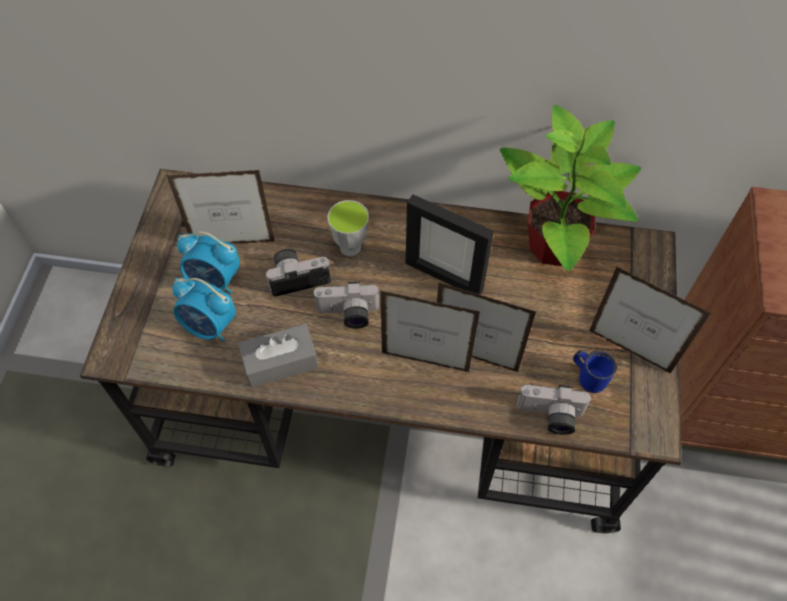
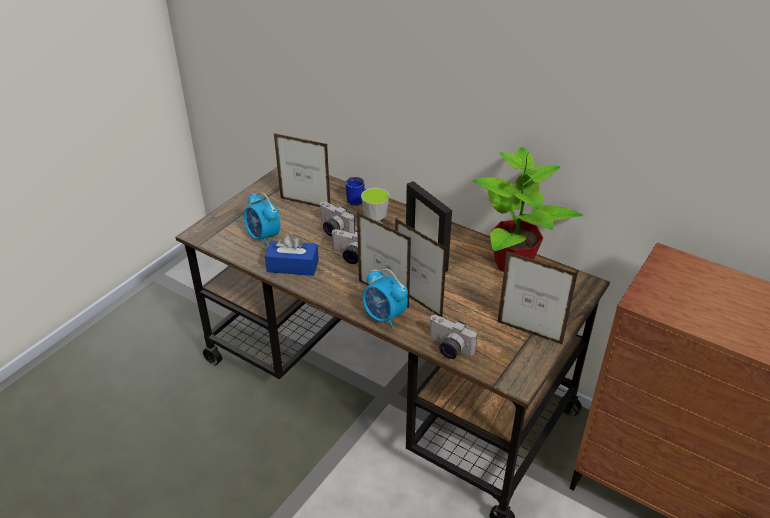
camera: 25 degrees right, 20 degrees down
alarm clock [177,231,240,294] -> alarm clock moved to [362,269,408,328]
grey tissue box [238,324,318,388] -> blue tissue box [265,235,319,276]
camera [265,249,331,297] -> camera turned 150 degrees counterclockwise [320,201,355,237]
blue mug [573,350,617,393] -> blue mug moved to [346,177,364,206]
picture frame [588,266,711,373] -> picture frame turned 150 degrees clockwise [497,252,578,345]

